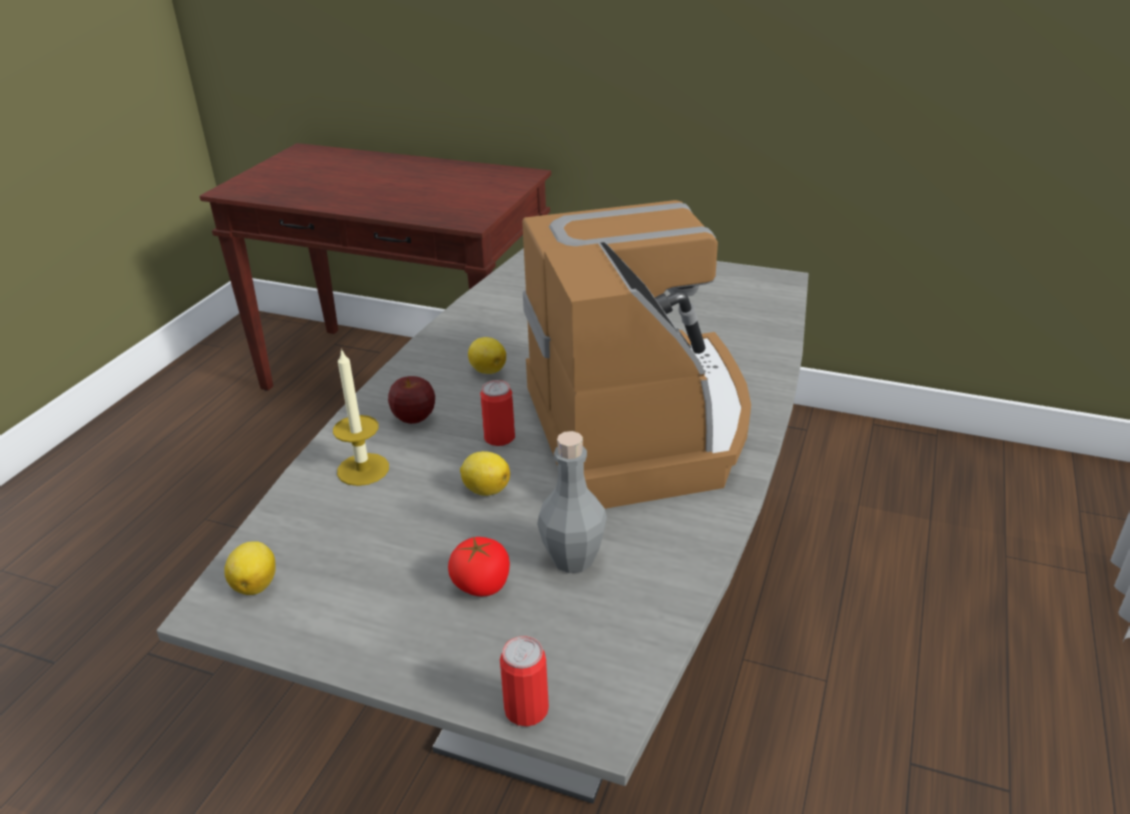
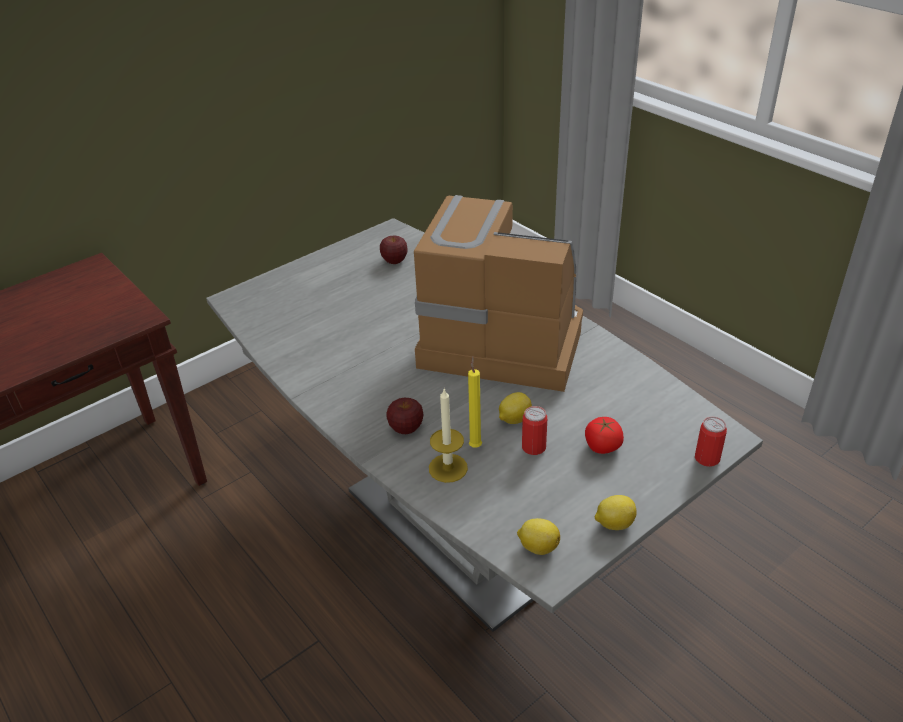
camera: 60 degrees left, 5 degrees up
lemon [468,337,506,374] -> lemon moved to [595,495,637,530]
can [480,380,515,446] -> can moved to [522,406,547,455]
grey bottle [537,431,607,573] -> none
none -> apple [380,236,407,264]
none -> yellow candle [468,356,482,448]

